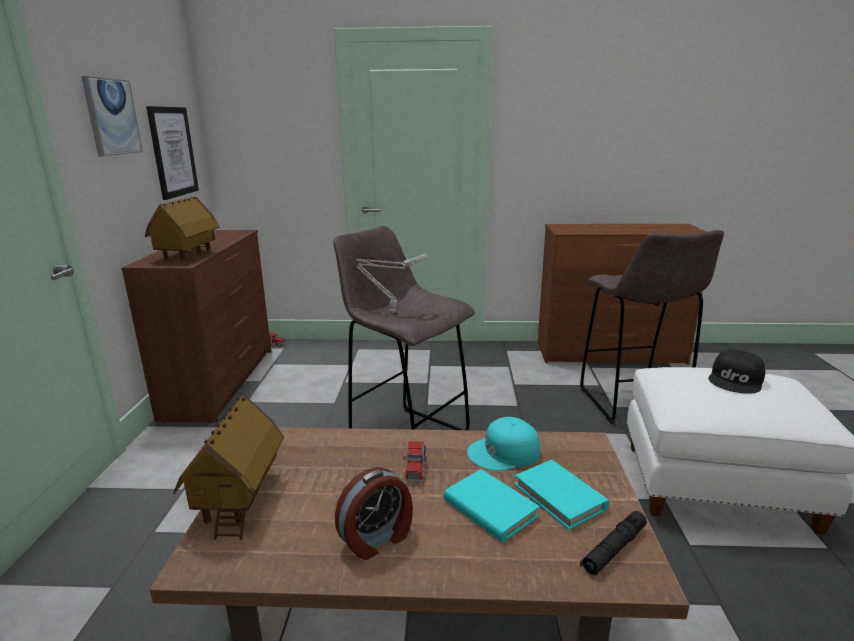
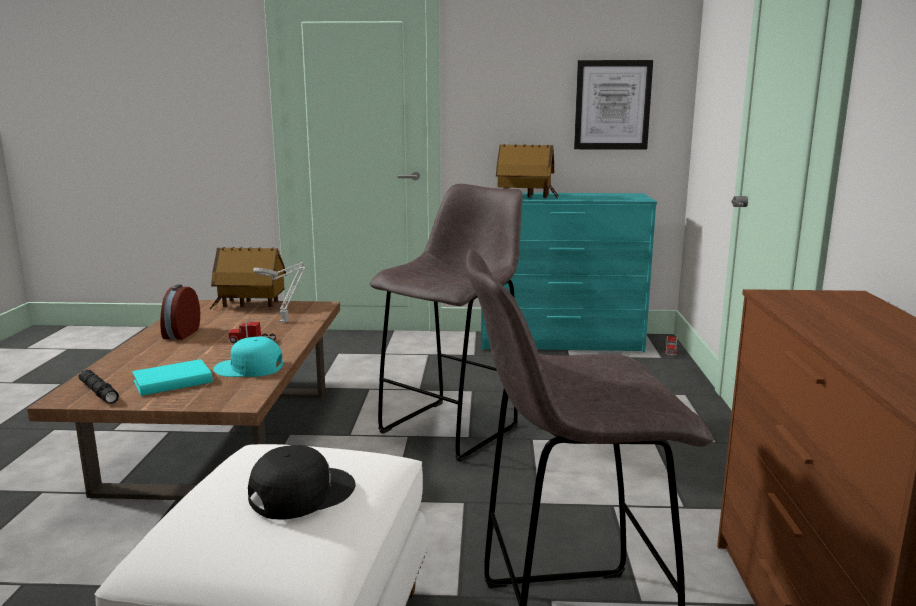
camera: 90 degrees right, 5 degrees down
picture [81,76,143,156] -> none
brown dresser [121,230,271,423] -> turquoise dresser [481,193,657,353]
alarm clock [335,467,413,560] -> alarm clock turned 45 degrees clockwise [160,285,200,340]
grey table lamp [356,253,427,313] -> grey table lamp moved to [253,262,306,323]
turquoise book [443,469,540,543] -> none
turquoise cap [467,417,540,471] -> turquoise cap turned 75 degrees counterclockwise [213,337,283,377]
black cap [709,350,765,394] -> black cap turned 105 degrees clockwise [248,445,355,519]

